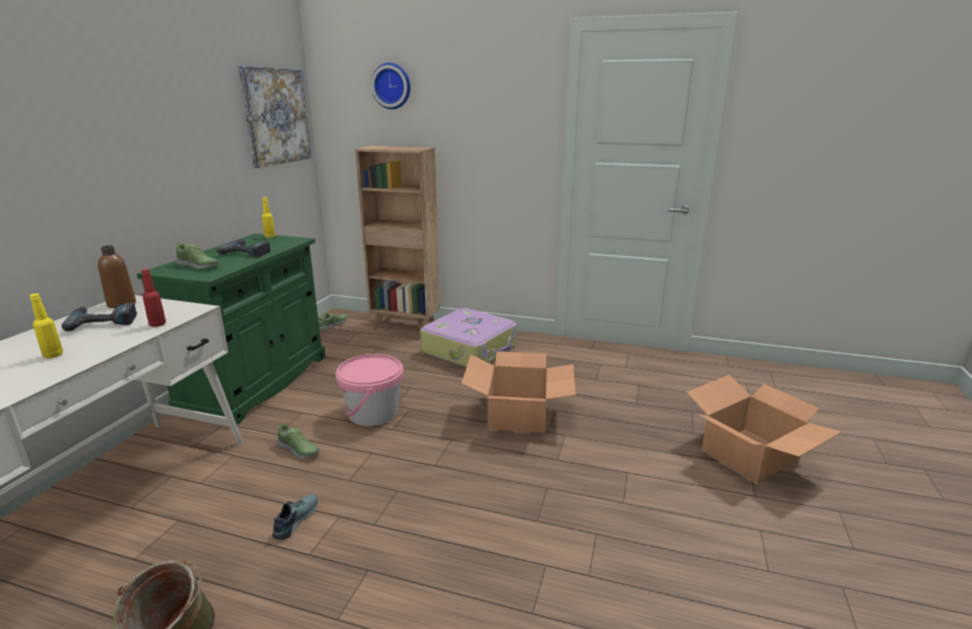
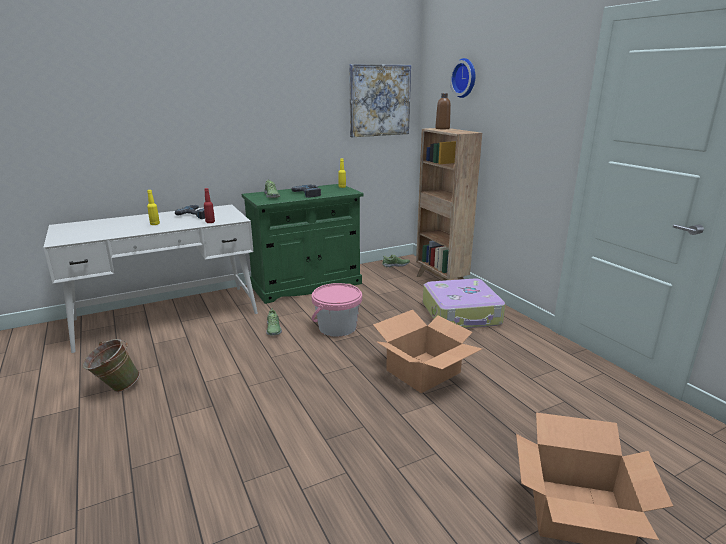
camera: 45 degrees right, 0 degrees up
brown bottle [98,245,136,308] -> brown bottle moved to [435,93,451,129]
shoe [273,494,318,540] -> none

